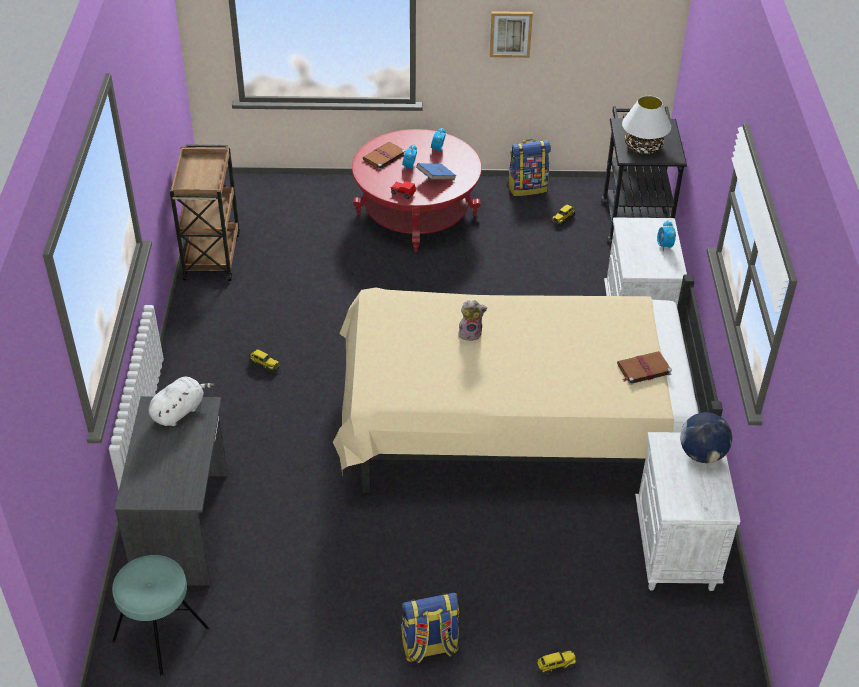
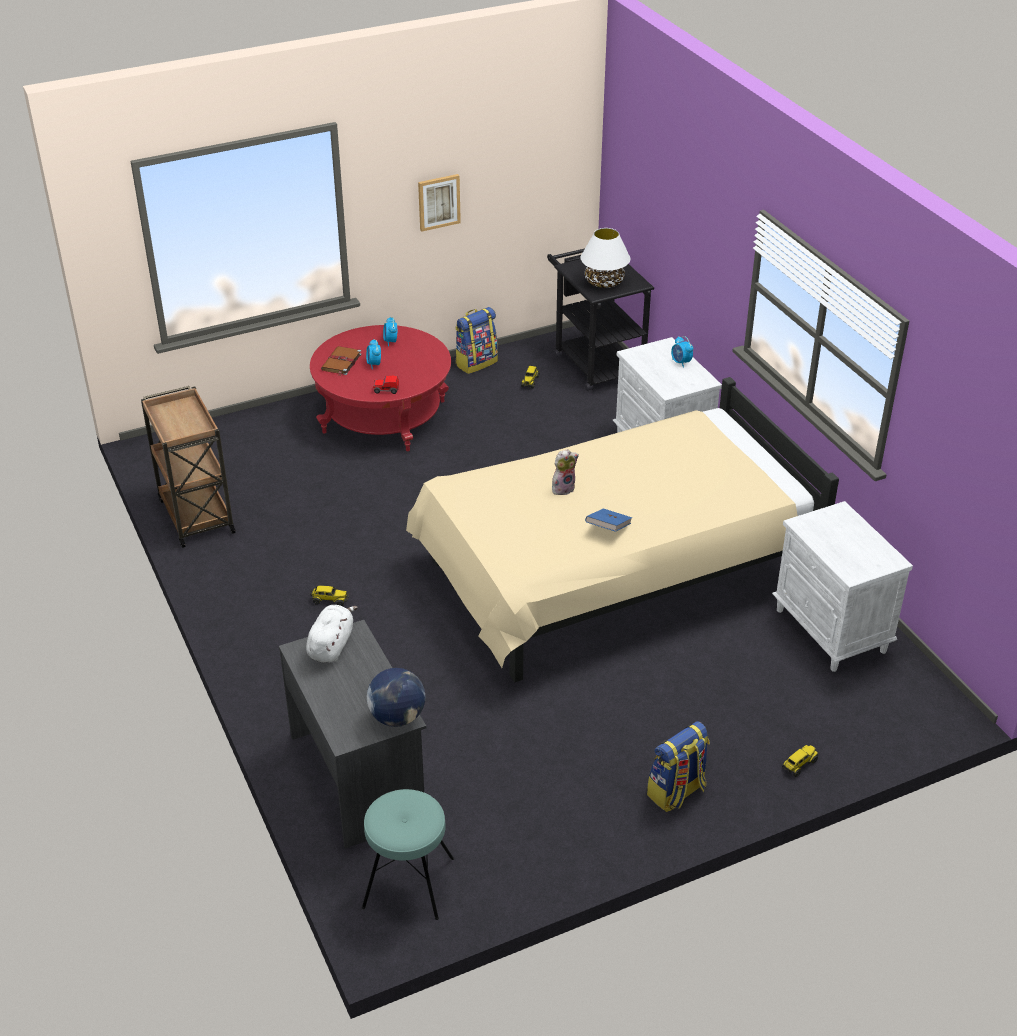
camera: 25 degrees left, 5 degrees down
blue book [416,163,456,180] -> blue book moved to [585,508,632,532]
brown book [617,351,672,385] -> none
globe [680,412,732,463] -> globe moved to [367,668,425,727]

